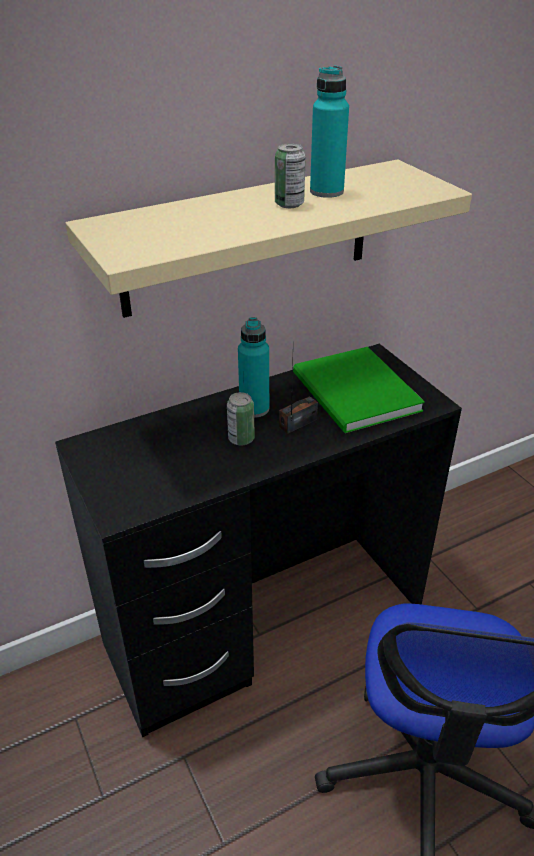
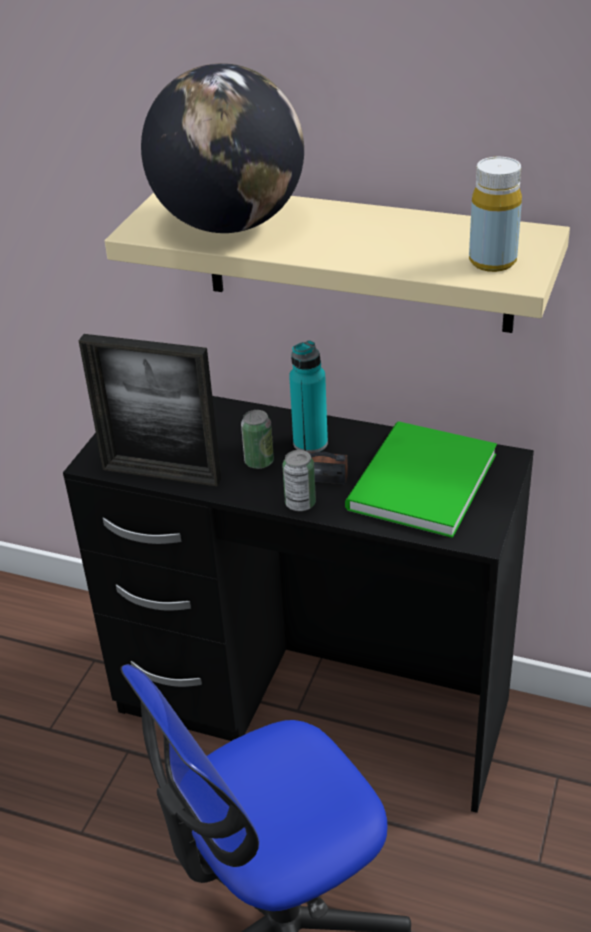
camera: 50 degrees right, 0 degrees up
can [275,143,306,208] -> can moved to [283,450,316,511]
turquoise bottle [310,66,349,198] -> none
none -> picture frame [78,334,221,486]
none -> globe [141,63,304,233]
none -> yellow bottle [469,157,522,272]

